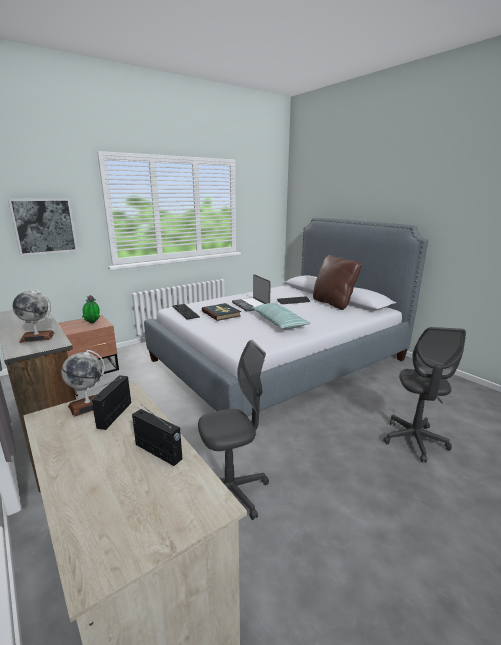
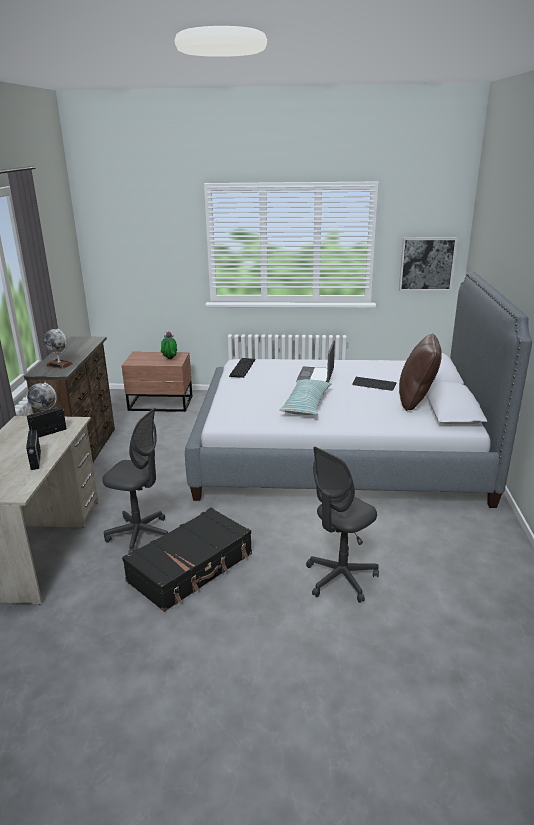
camera: 40 degrees right, 5 degrees up
picture [8,198,78,256] -> picture moved to [399,237,457,291]
book [202,303,241,321] -> none
none -> black suitcase [122,507,252,612]

